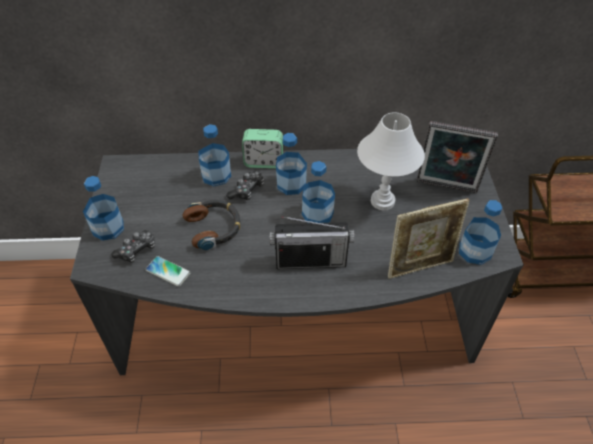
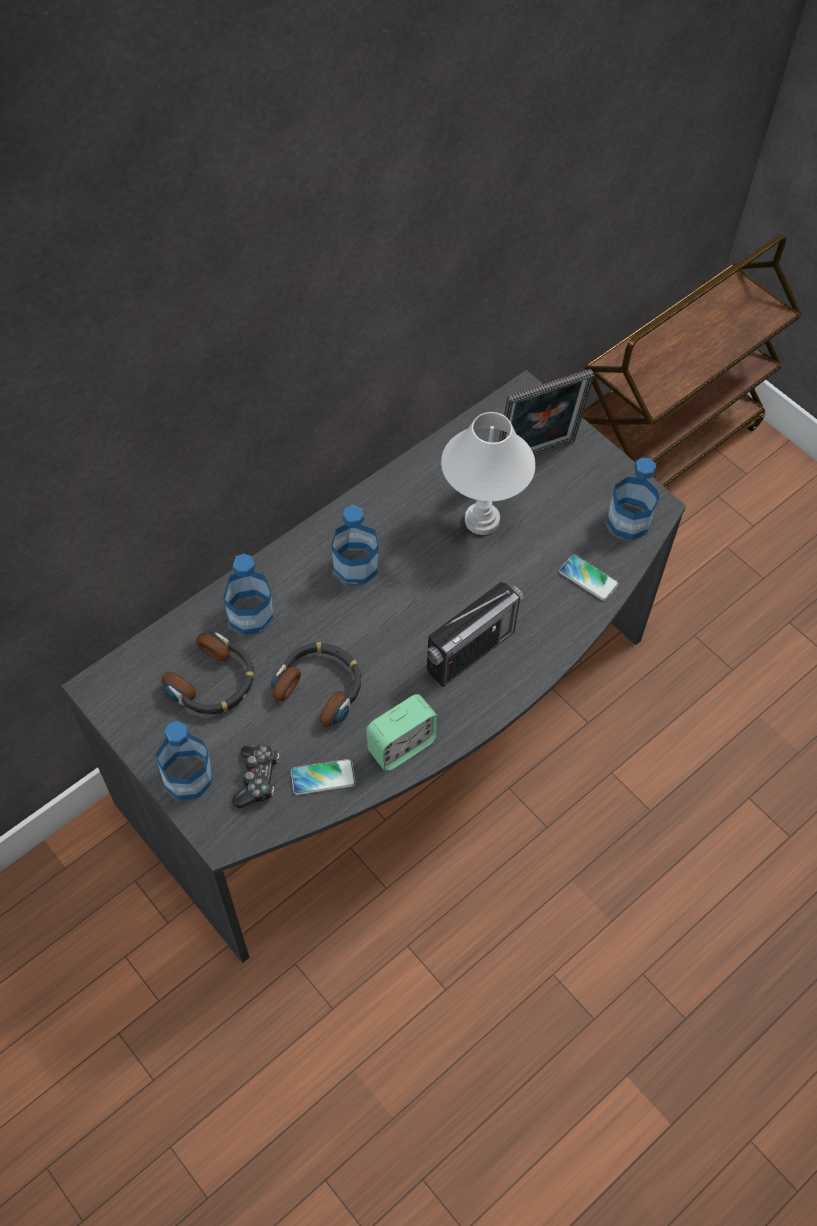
camera: 40 degrees left, 10 degrees up
game controller [226,171,264,200] -> none
alarm clock [242,129,283,169] -> alarm clock moved to [366,694,438,772]
bottle [302,161,335,223] -> none
picture frame [388,198,470,279] -> phone [559,554,619,601]
none -> headphones [161,632,254,714]

